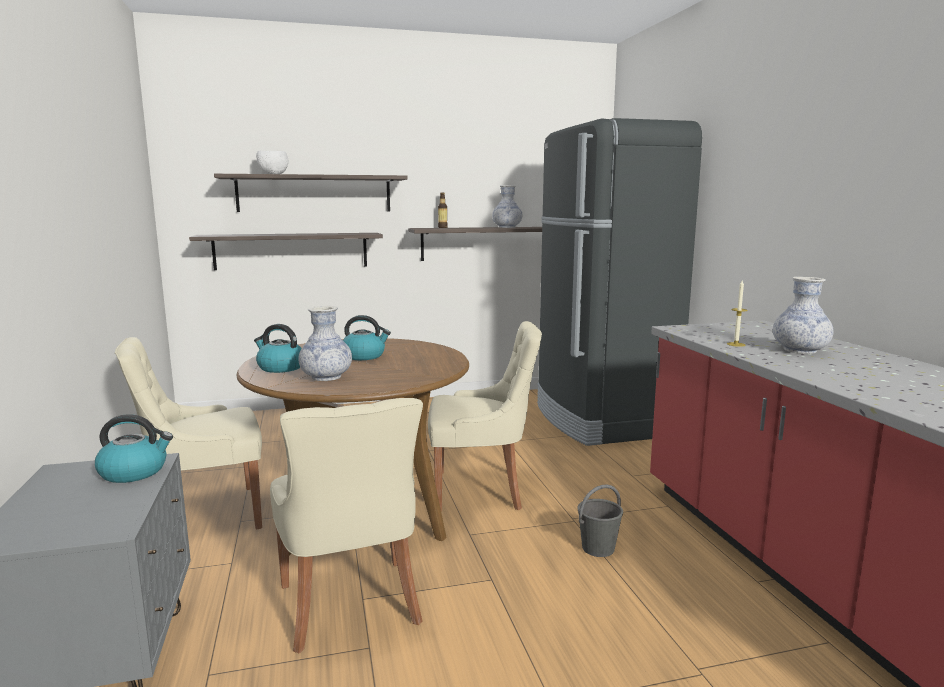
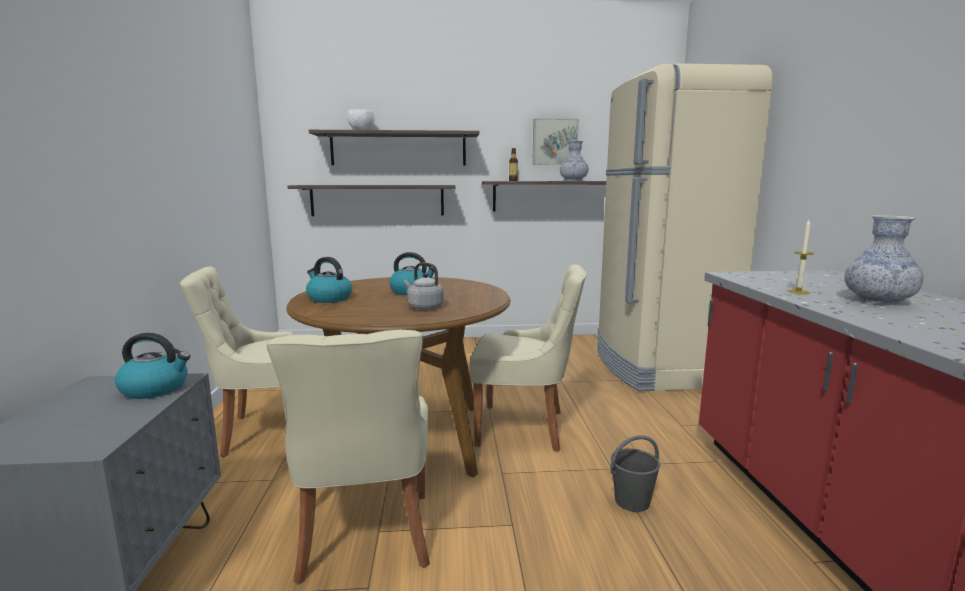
camera: 10 degrees right, 0 degrees up
vase [298,306,352,381] -> none
black fridge [537,118,702,446] -> beige fridge [597,63,773,391]
none -> grey kettle [404,263,444,310]
none -> picture [532,118,579,165]

